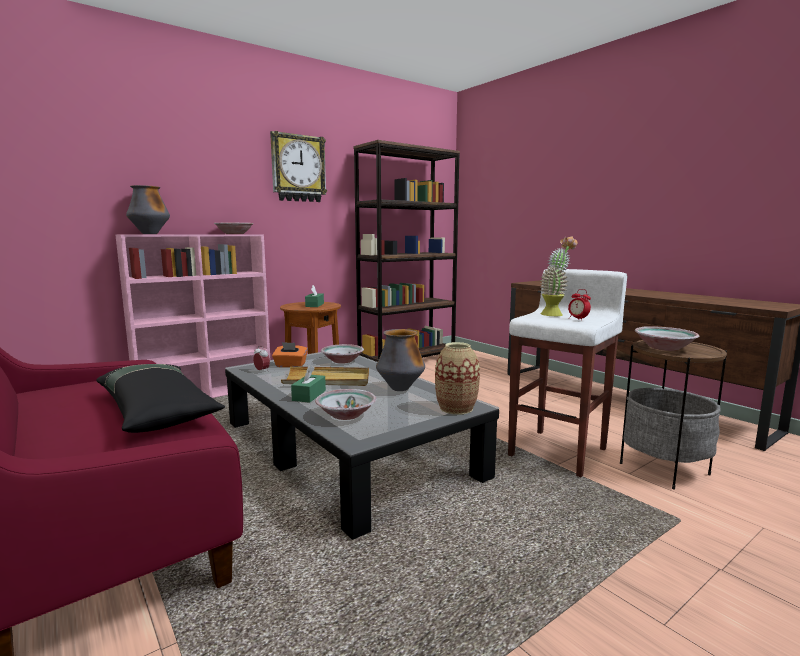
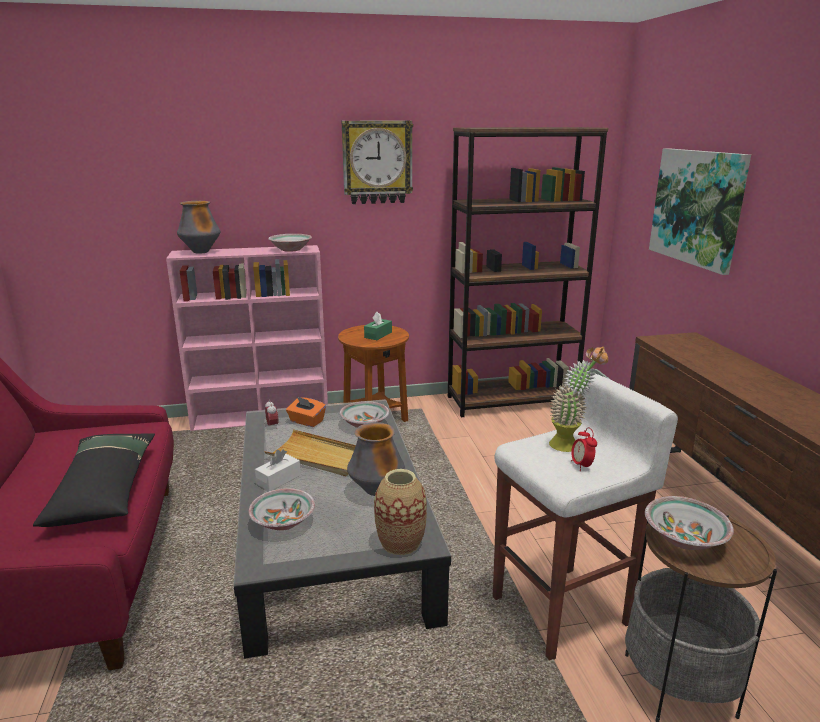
camera: 25 degrees right, 10 degrees up
green tissue box [291,365,326,403] -> white tissue box [255,449,301,491]
none -> picture [649,148,751,275]

